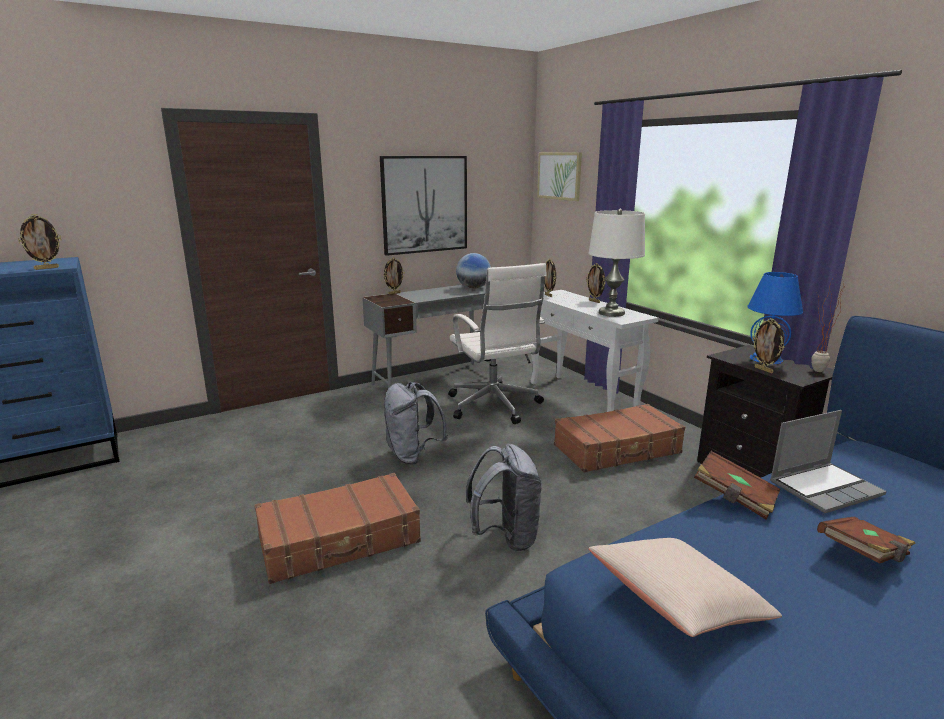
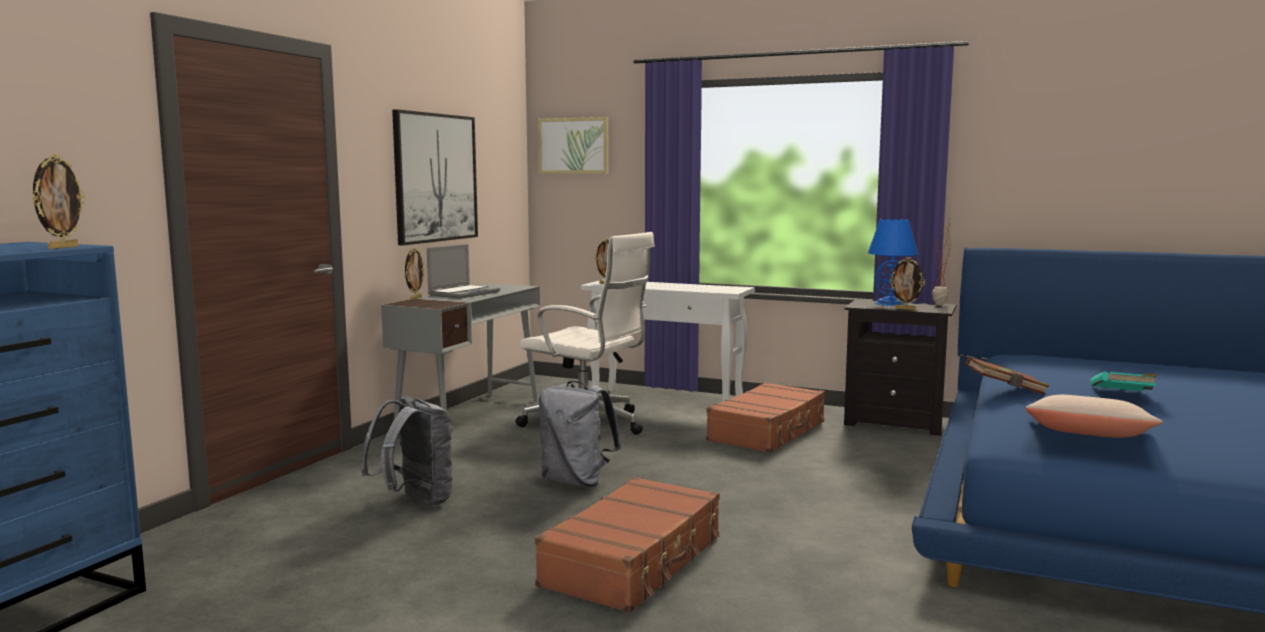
camera: 35 degrees left, 10 degrees down
globe [456,253,491,289] -> none
grey backpack [466,444,542,552] -> grey backpack moved to [361,396,453,507]
picture frame [586,263,605,303] -> none
white table lamp [588,209,645,317] -> none
laptop [770,410,887,513] -> laptop moved to [427,244,500,298]
brown book [817,516,916,564] -> turquoise book [1090,372,1157,391]

